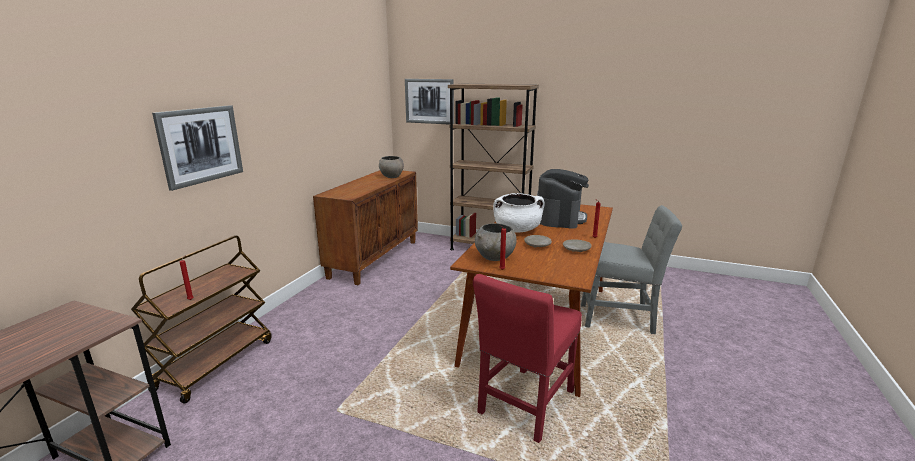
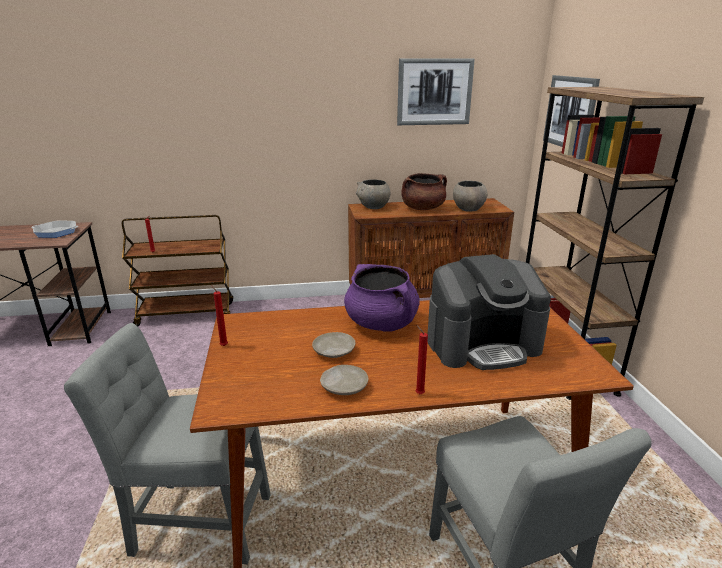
camera: 60 degrees right, 5 degrees up
picture [152,105,243,191] -> picture moved to [397,58,475,125]
red chair [473,274,582,443] -> grey chair [64,323,271,564]
grey bowl [475,223,517,261] -> grey bowl moved to [356,179,390,209]
white cooking pot [493,193,545,232] -> purple cooking pot [344,264,420,332]
none -> frying pan [32,221,78,238]
none -> brown cooking pot [401,173,447,210]

